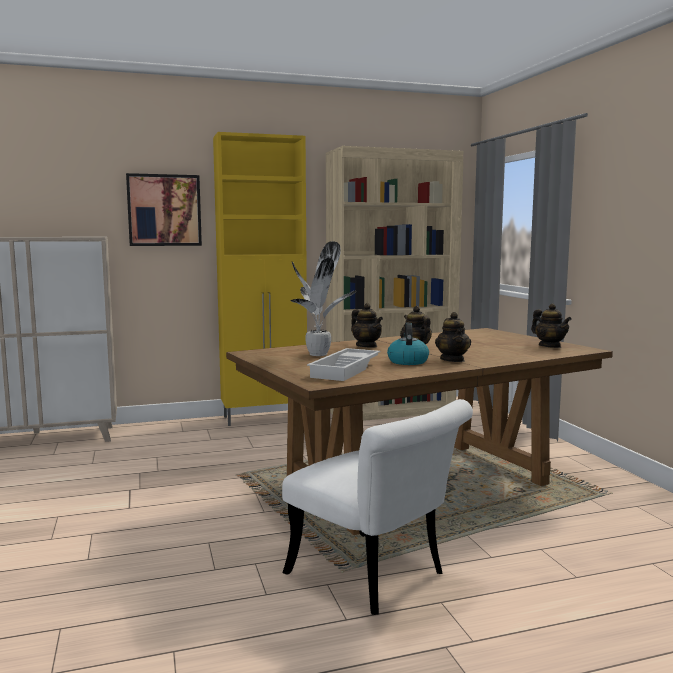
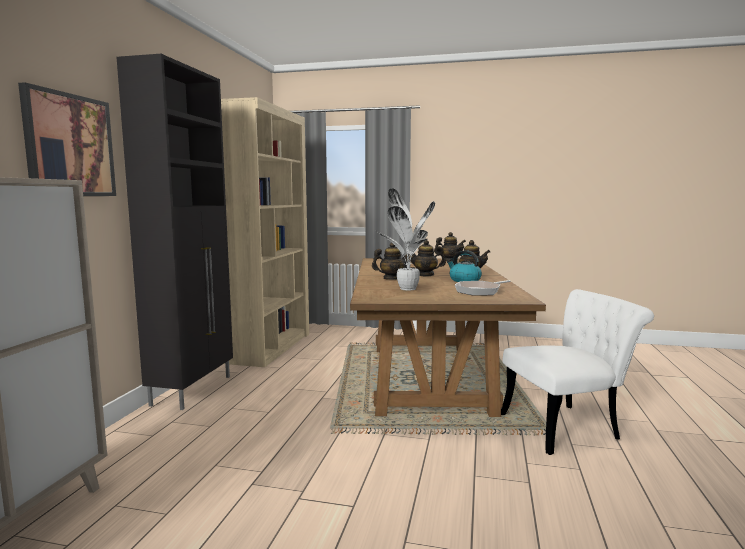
camera: 60 degrees left, 0 degrees up
yellow cabinet [213,132,307,426] -> black cabinet [117,54,233,410]
white tray [307,348,380,381] -> frying pan [455,280,511,296]

